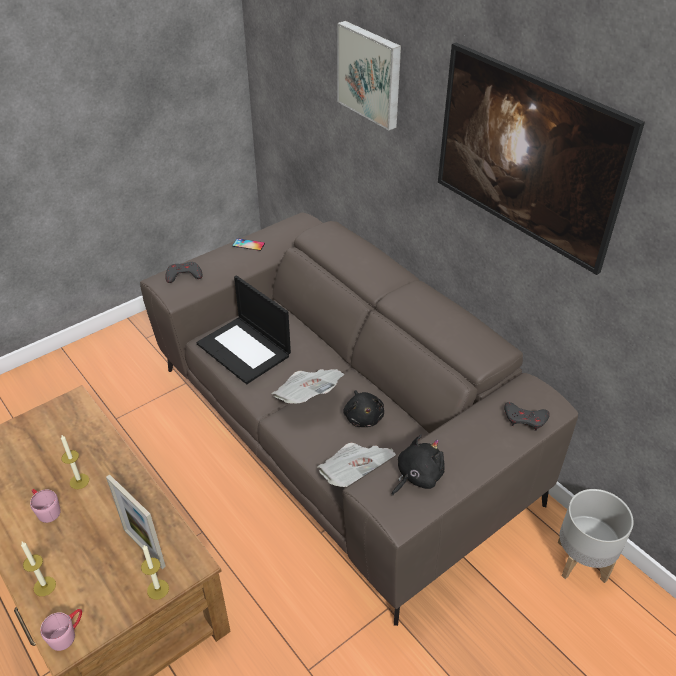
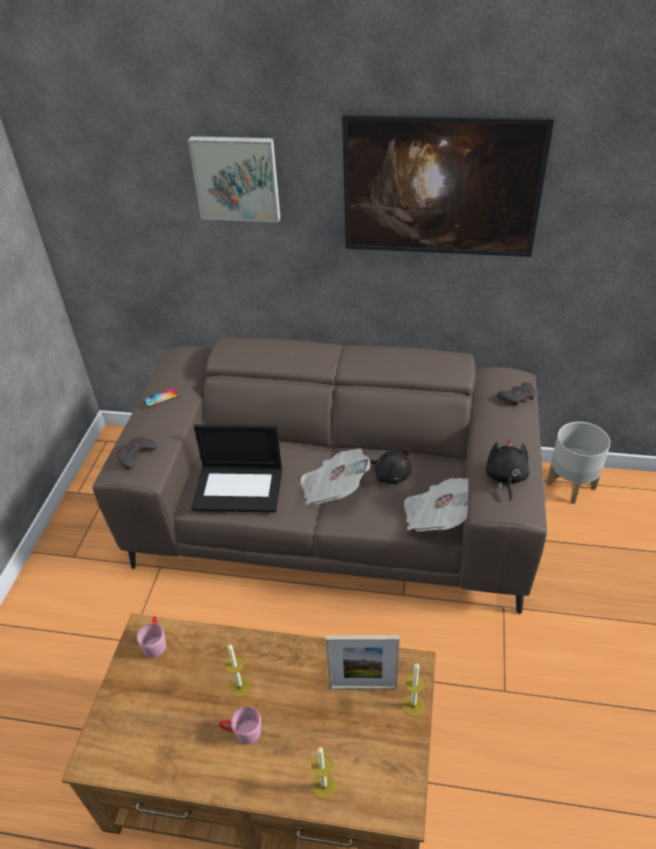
camera: 40 degrees left, 0 degrees up
pink mug [40,609,82,651] -> pink mug moved to [137,616,166,657]

